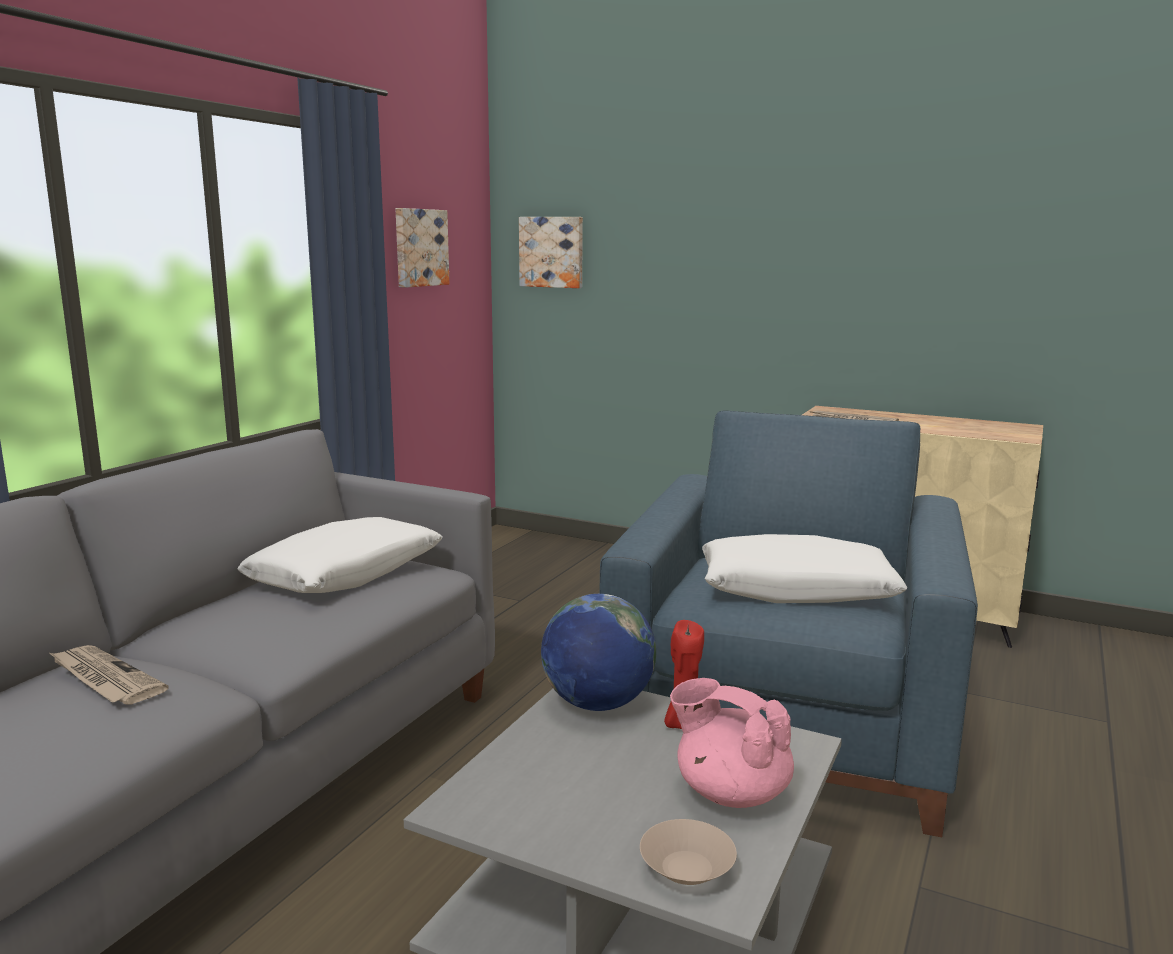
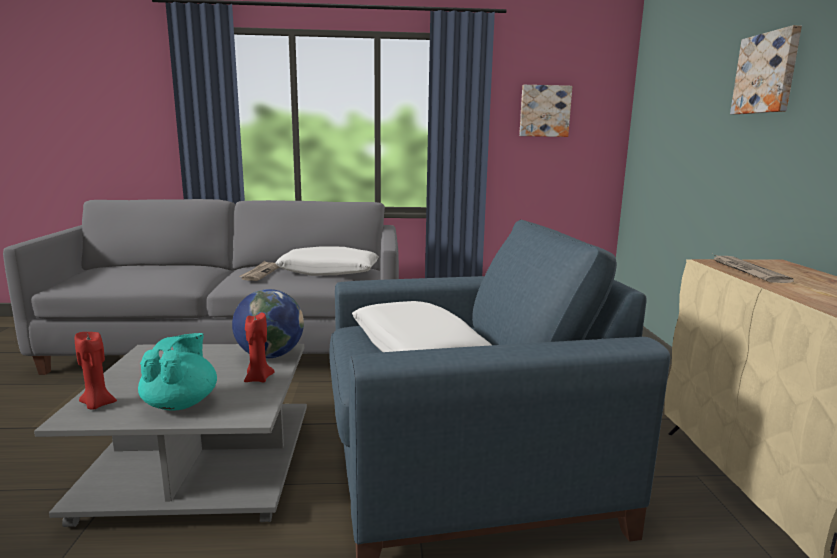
camera: 60 degrees right, 0 degrees up
newspaper [50,645,168,704] -> newspaper moved to [239,261,279,281]
picture [519,217,583,288] -> picture moved to [730,25,802,115]
beige bowl [640,819,737,885] -> red candle [75,331,117,410]
pink teapot [670,678,794,808] -> turquoise teapot [138,333,217,411]

